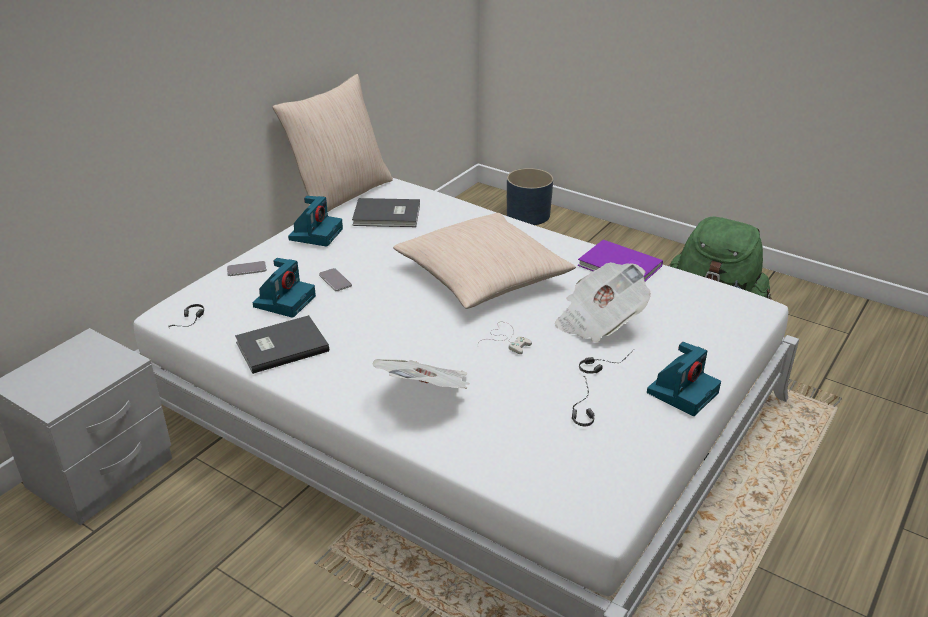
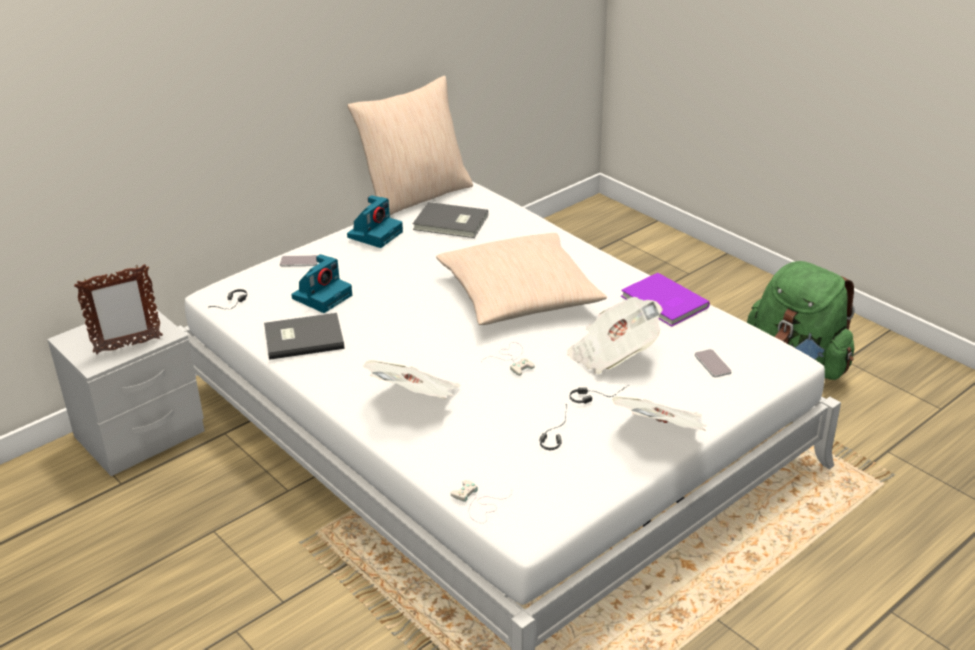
camera: 15 degrees right, 0 degrees up
phone [319,268,352,291] -> phone moved to [695,349,732,377]
blue planter [507,168,553,225] -> none
camera [647,342,721,416] -> newspaper [613,397,706,431]
none -> picture frame [74,264,163,354]
none -> white game controller [450,480,512,523]

